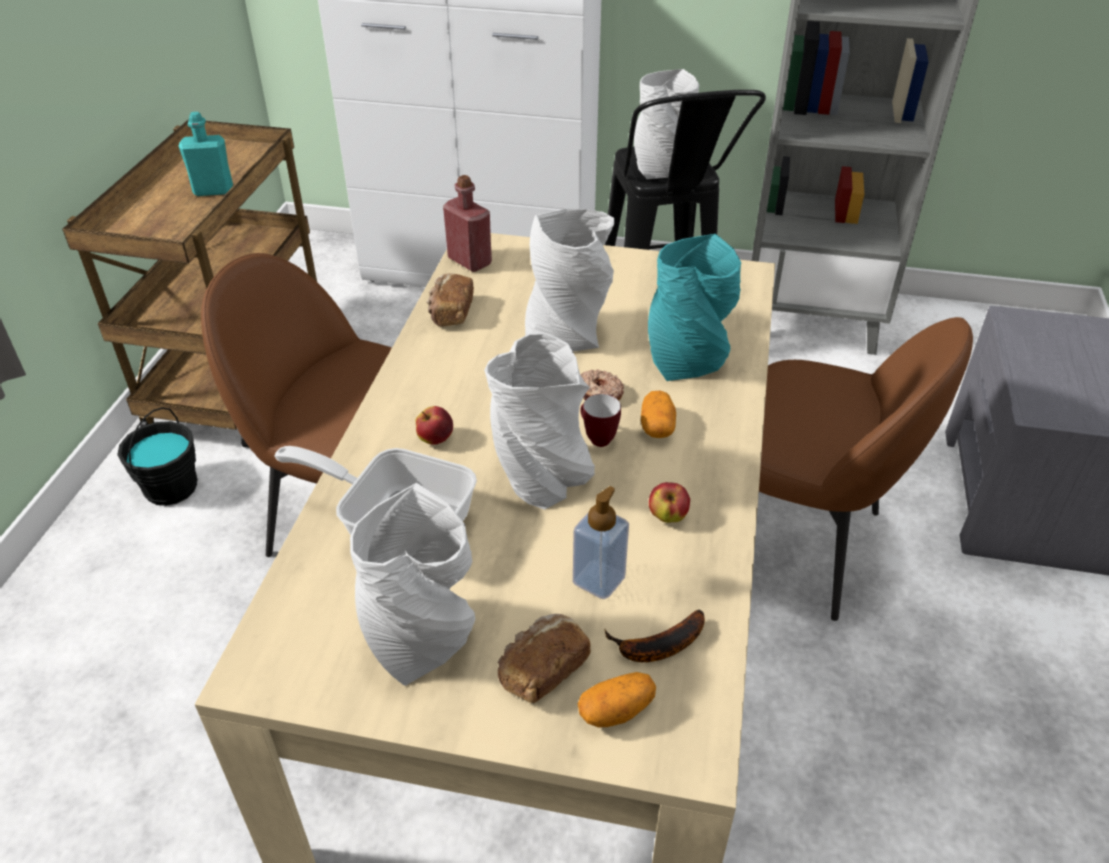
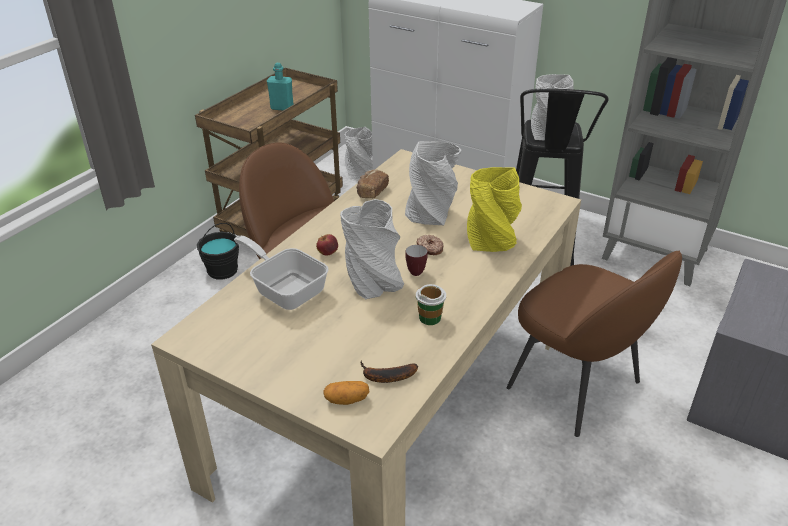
camera: 20 degrees right, 5 degrees down
grey vase [350,483,475,686] -> grey vase moved to [345,127,373,179]
red bottle [443,175,492,272] -> none
bread [498,614,591,703] -> none
soap dispenser [573,486,629,599] -> none
potato [641,390,676,438] -> none
turquoise vase [648,234,741,381] -> yellow vase [467,167,522,252]
apple [649,482,690,523] -> cup [416,284,446,325]

